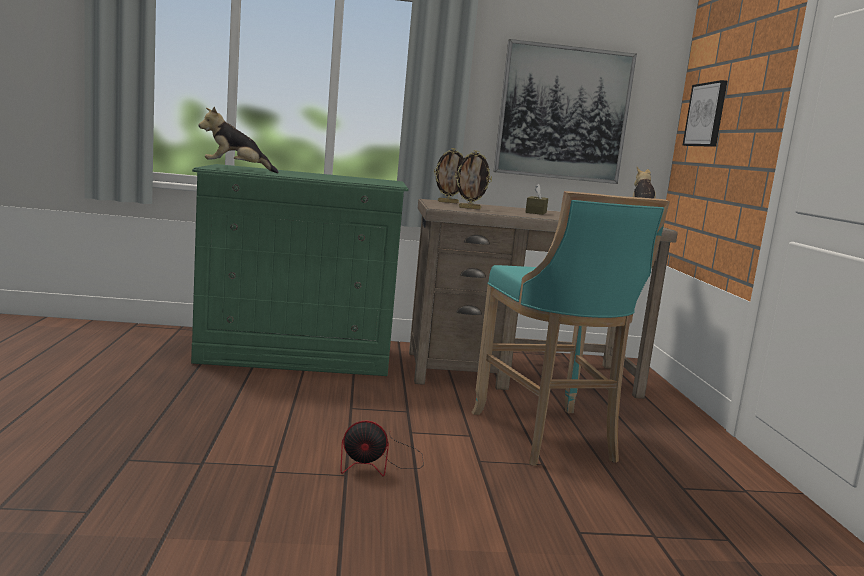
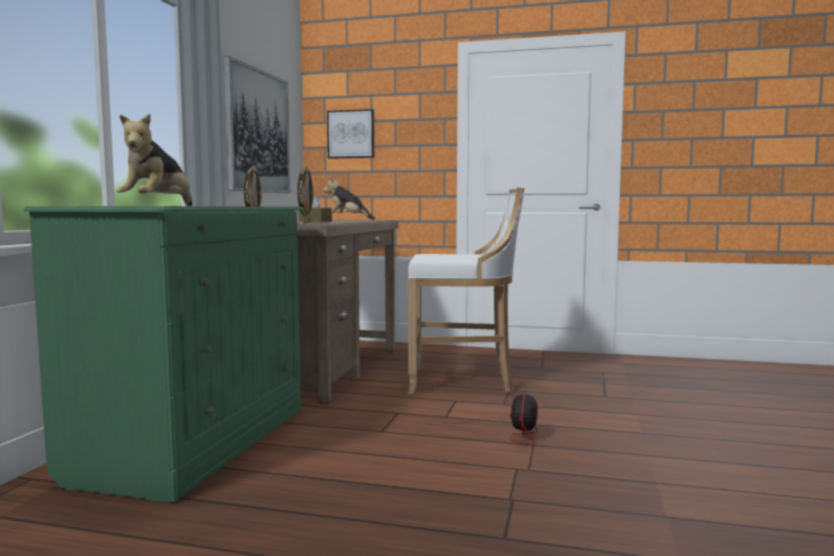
camera: 70 degrees left, 5 degrees down
turquoise stool [471,191,670,466] -> white stool [408,187,524,394]

